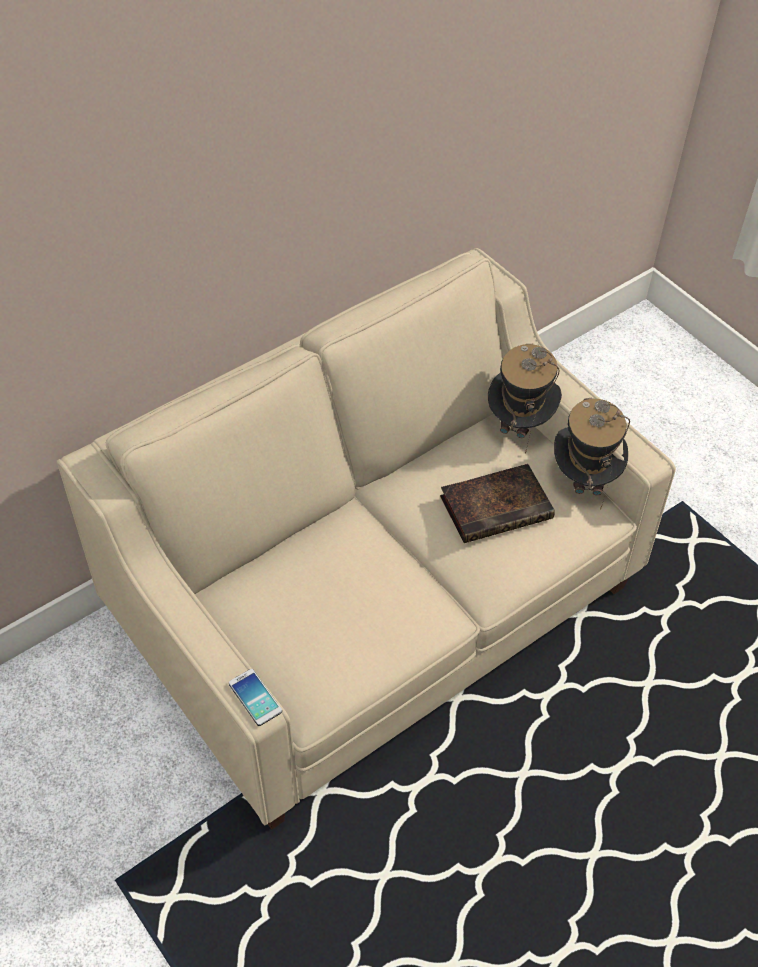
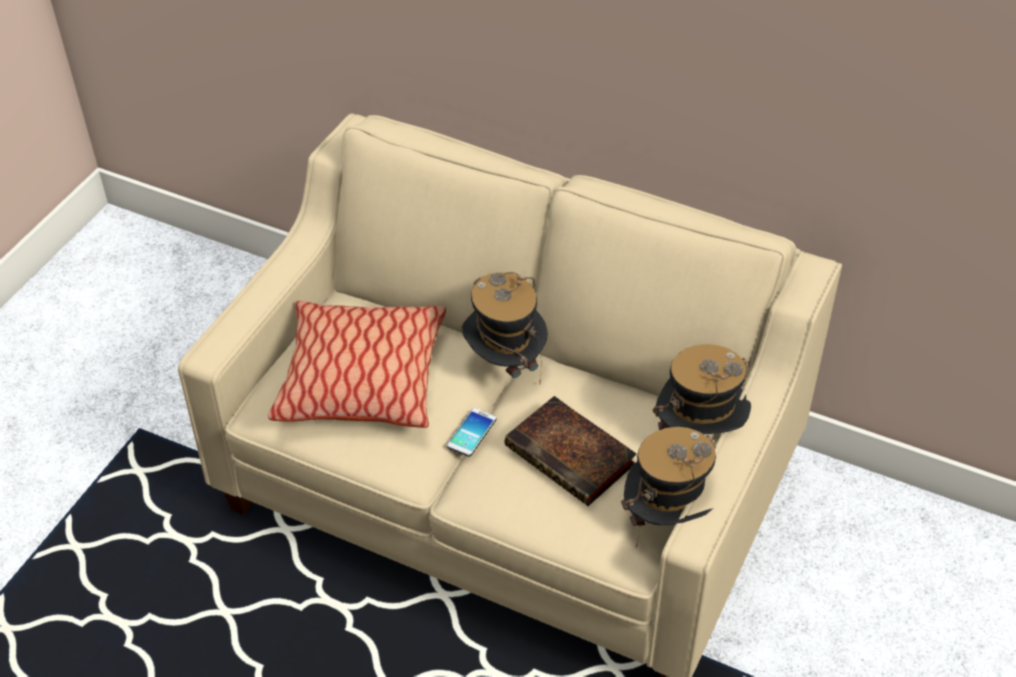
camera: 65 degrees right, 5 degrees down
phone [229,669,282,726] -> phone moved to [447,408,497,457]
none -> pillow [268,301,446,428]
none -> hat [461,272,548,383]

